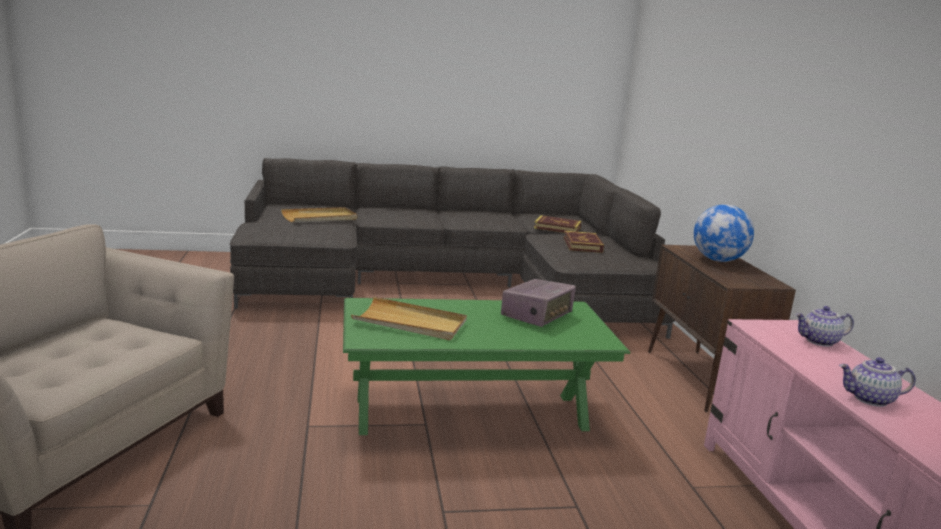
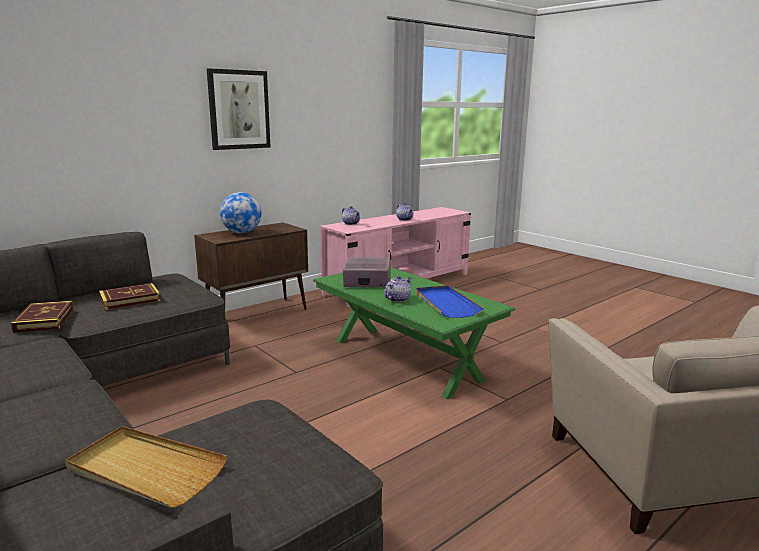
camera: 120 degrees left, 0 degrees up
beige tray [351,297,467,340] -> blue tray [416,285,484,318]
none -> picture [207,68,271,150]
none -> teapot [384,275,411,302]

